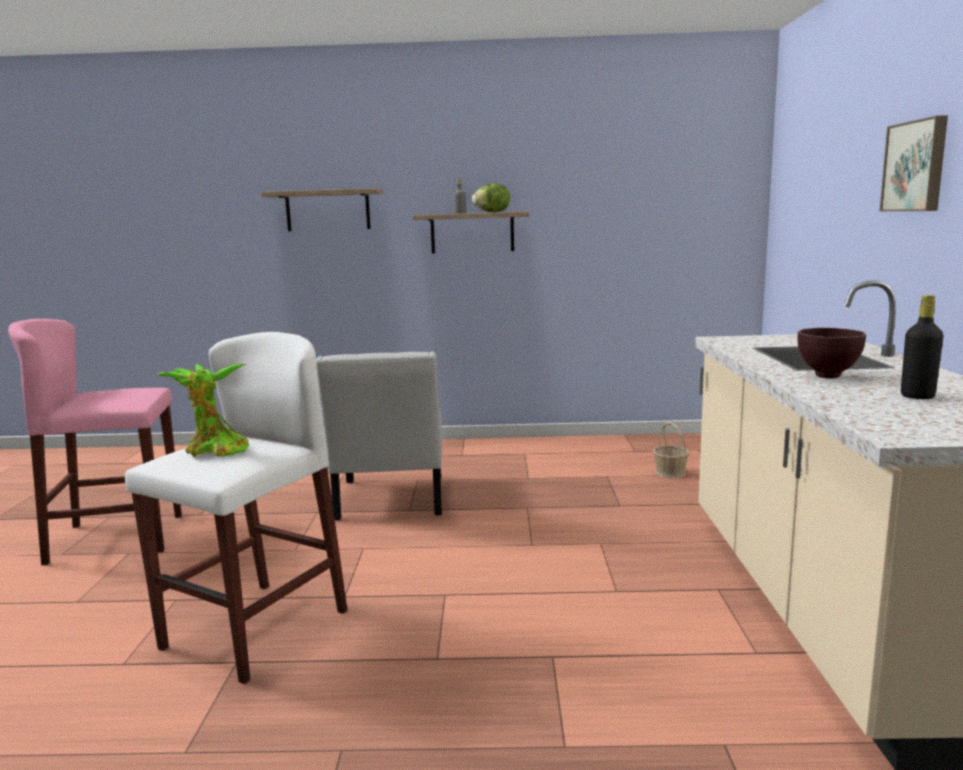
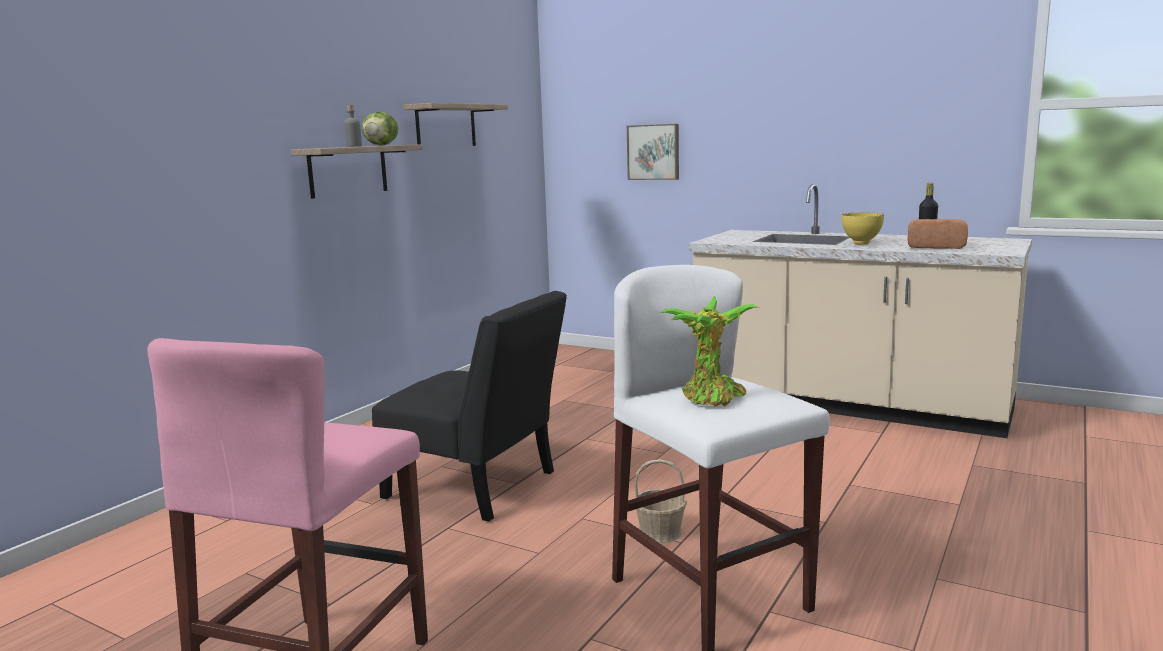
camera: 60 degrees left, 0 degrees up
shelf [261,188,383,231] -> shelf moved to [404,103,508,146]
white chair [316,352,442,520] -> black chair [372,291,567,522]
basket [653,422,690,478] -> basket moved to [634,459,687,543]
brown bowl [798,328,866,378] -> yellow bowl [842,213,884,245]
picture [880,115,948,211] -> picture moved to [627,124,679,180]
none -> bread [907,219,968,249]

